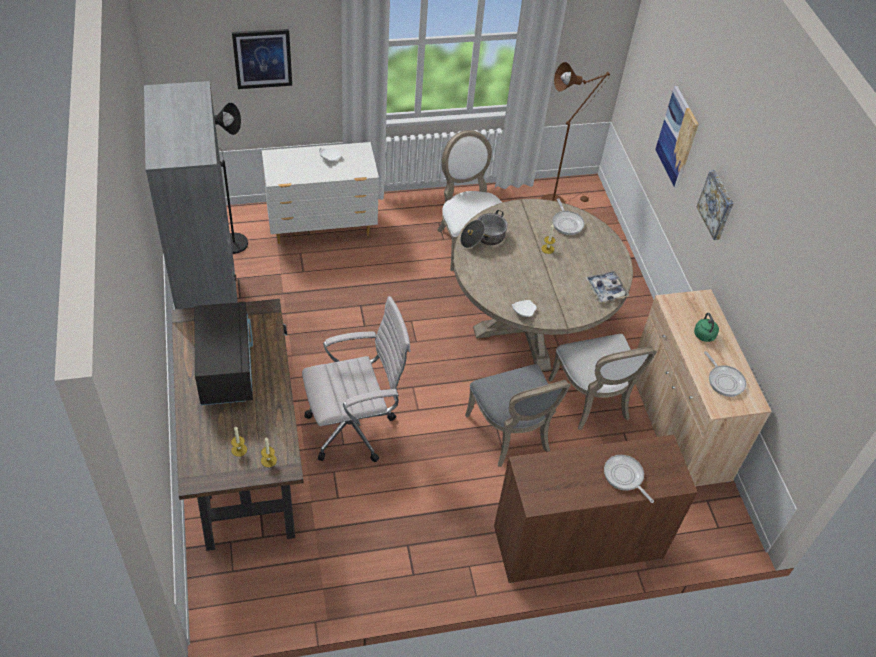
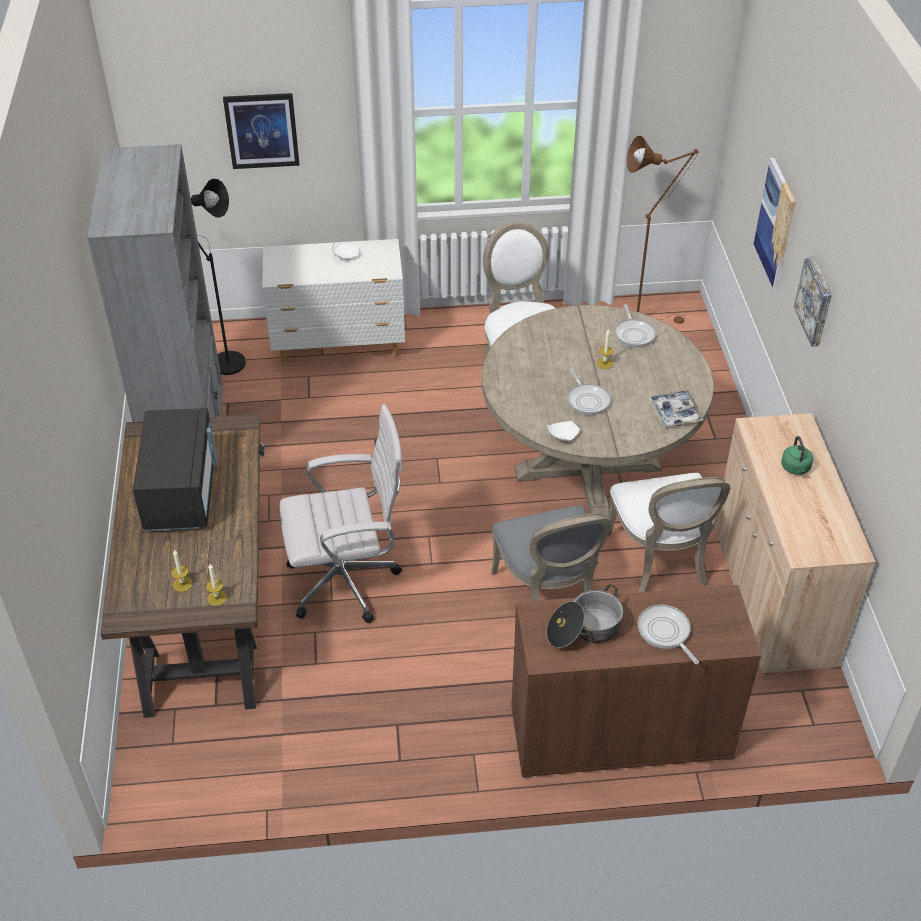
camera: 10 degrees right, 5 degrees down
cooking pot [460,210,508,248] -> cooking pot moved to [547,585,623,648]
frying pan [704,351,746,397] -> frying pan moved to [567,369,611,415]

